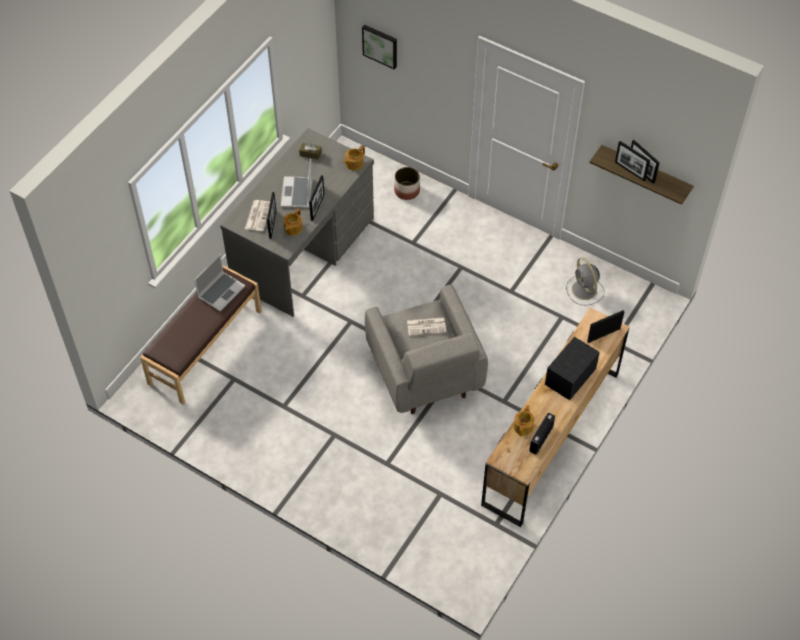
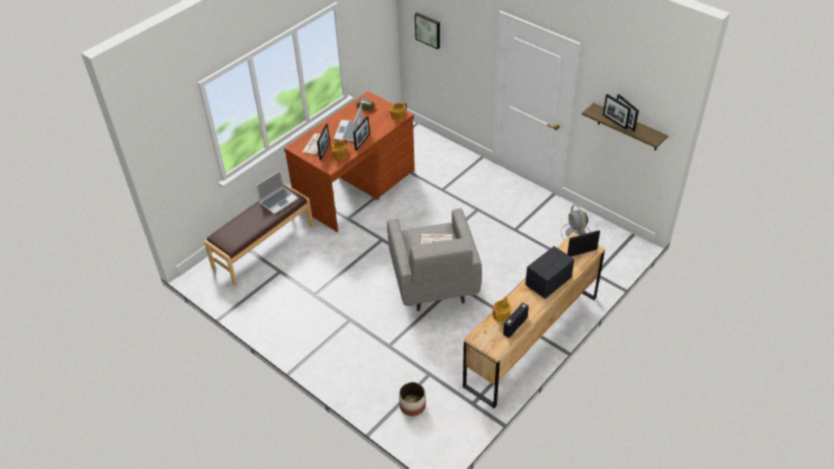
camera: 10 degrees right, 10 degrees down
grey desk [220,128,374,317] -> brown desk [284,91,415,232]
planter [394,167,420,200] -> planter moved to [399,382,426,416]

